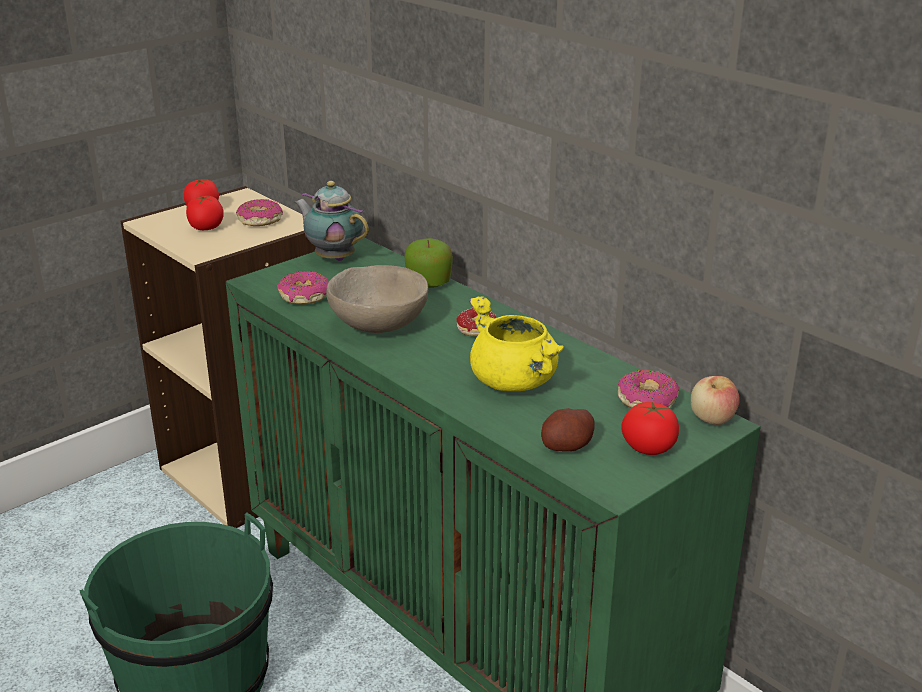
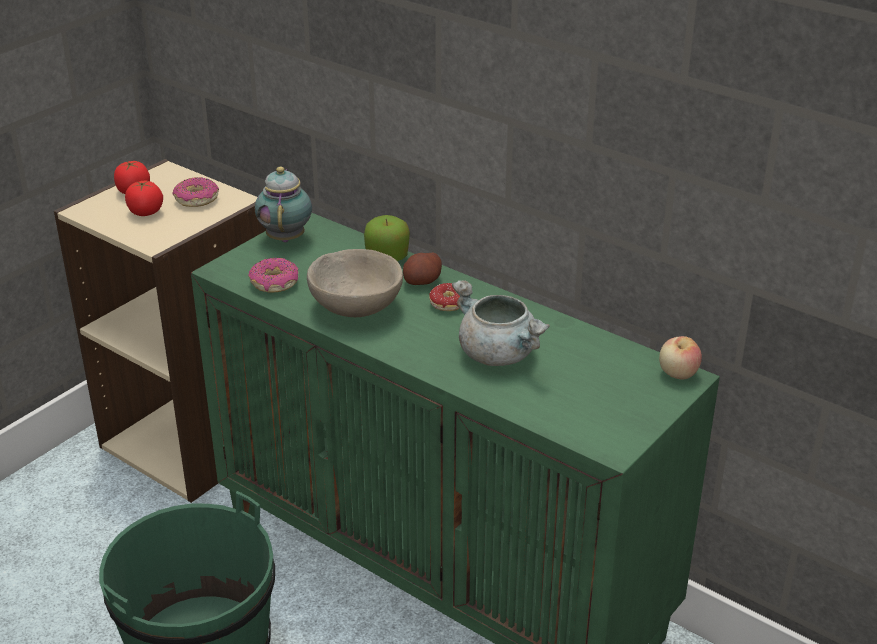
camera: 10 degrees left, 5 degrees up
teapot [295,181,369,261] -> teapot turned 60 degrees clockwise [255,166,312,242]
yellow cooking pot [469,297,564,391] -> grey cooking pot [452,280,550,366]
potato [541,408,595,451] -> potato moved to [403,253,442,285]
donut [618,370,679,408] -> none
tomato [621,402,679,455] -> none

